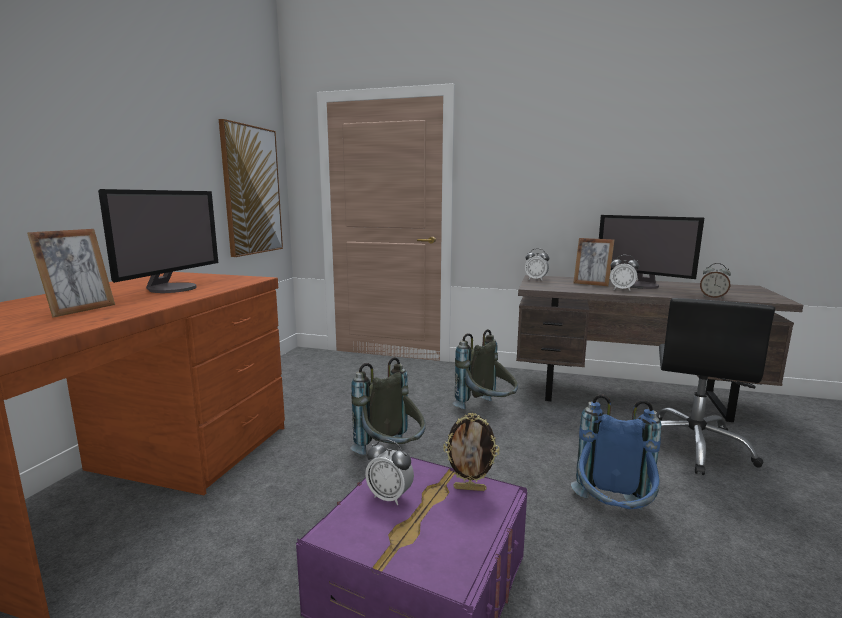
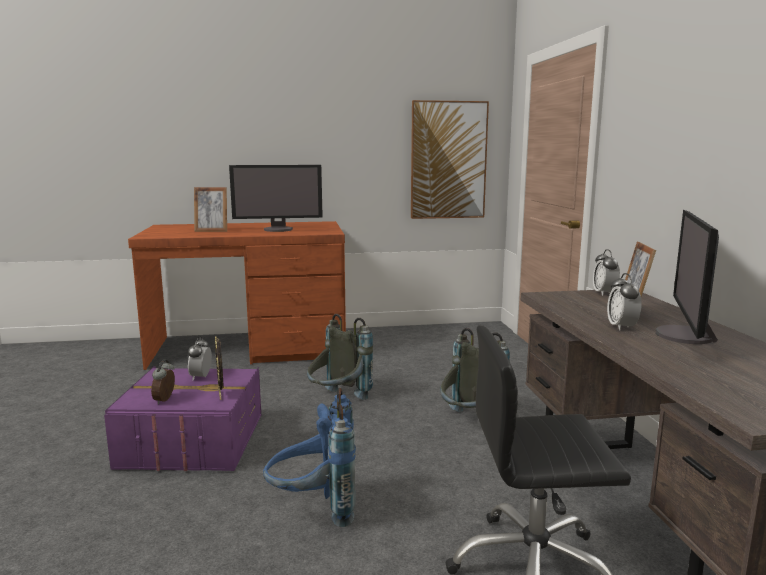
camera: 65 degrees right, 0 degrees up
alarm clock [700,263,731,299] -> alarm clock moved to [151,360,175,404]

